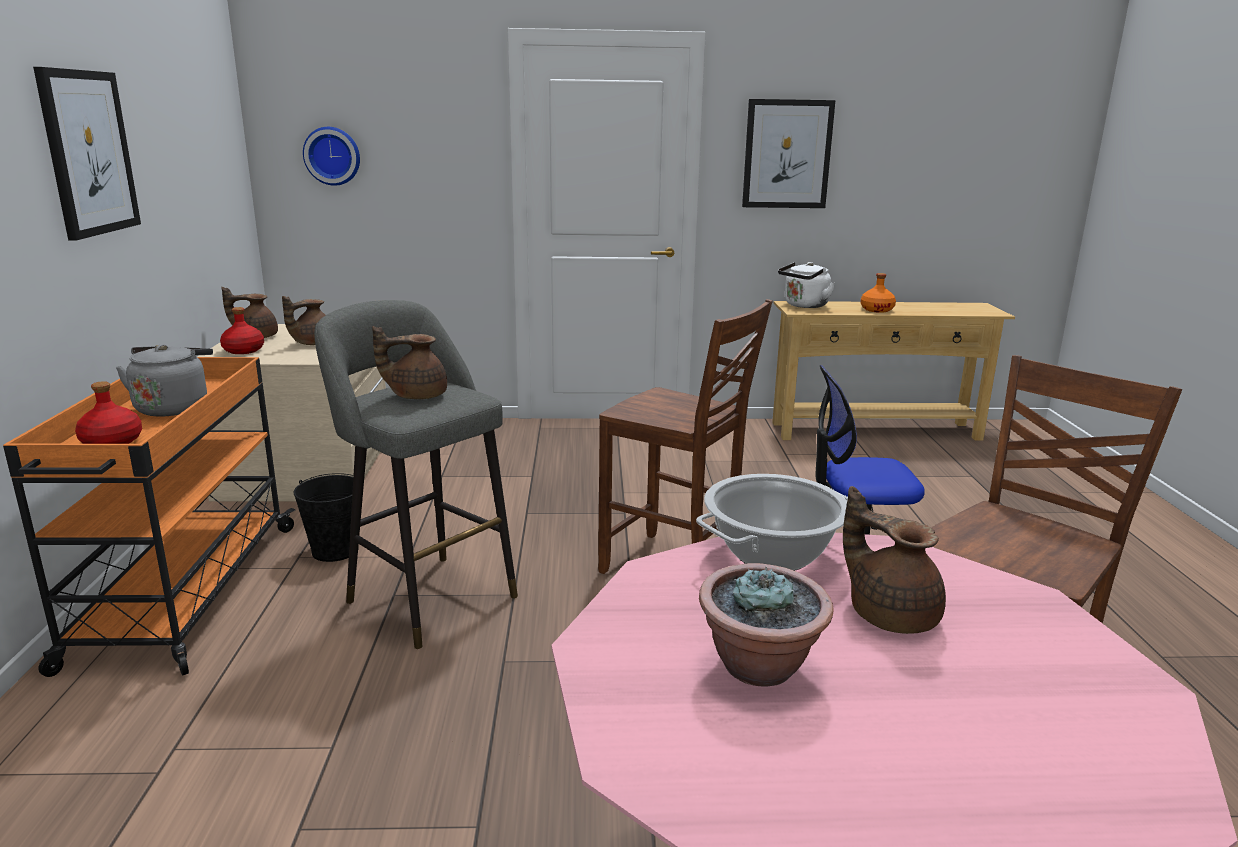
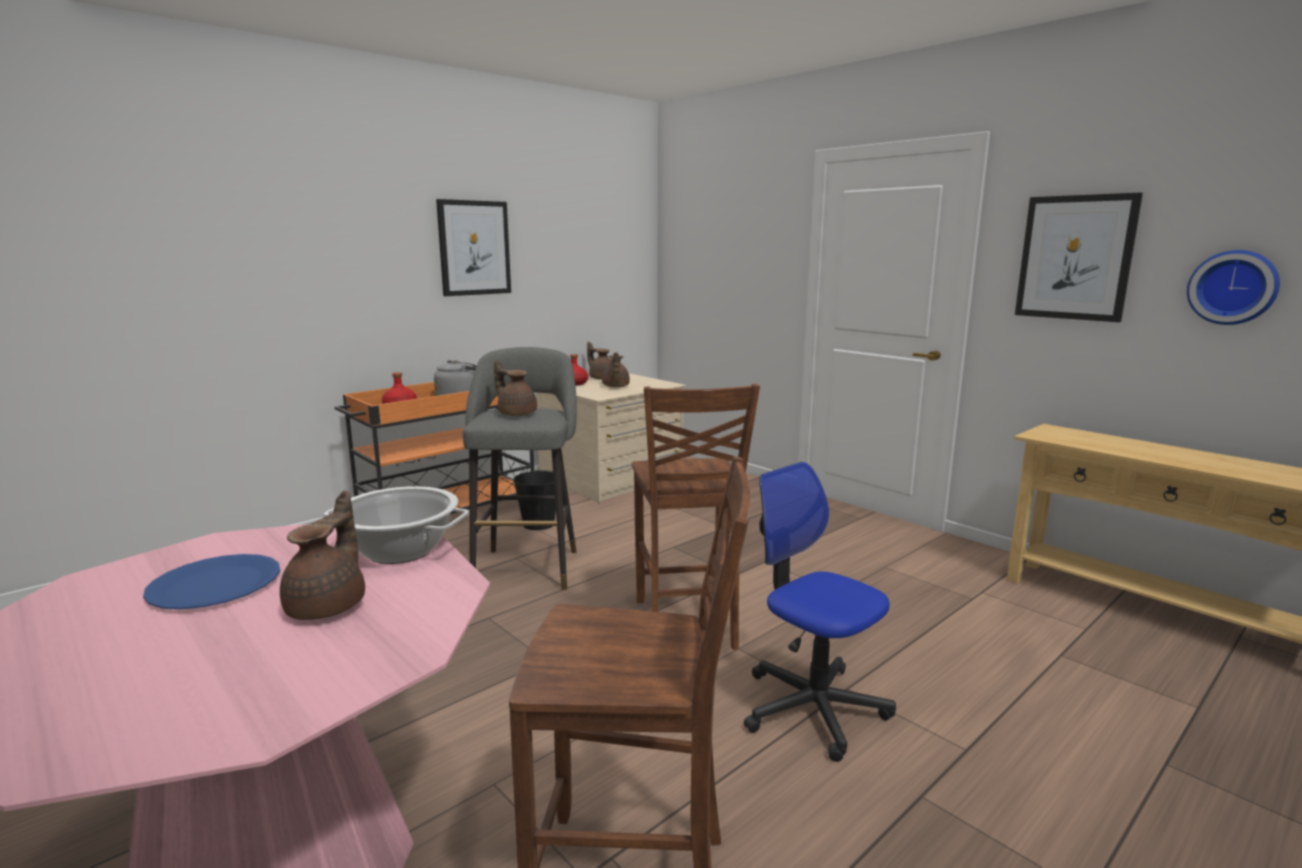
camera: 50 degrees right, 5 degrees down
brown teapot [282,296,325,345] -> brown teapot turned 90 degrees counterclockwise [602,352,630,387]
wall clock [303,127,360,186] -> wall clock moved to [1187,250,1280,325]
potted plant [699,563,833,687] -> blue plate [143,554,280,609]
white kettle [778,262,835,308] -> none
orange bottle [860,273,896,313] -> none

